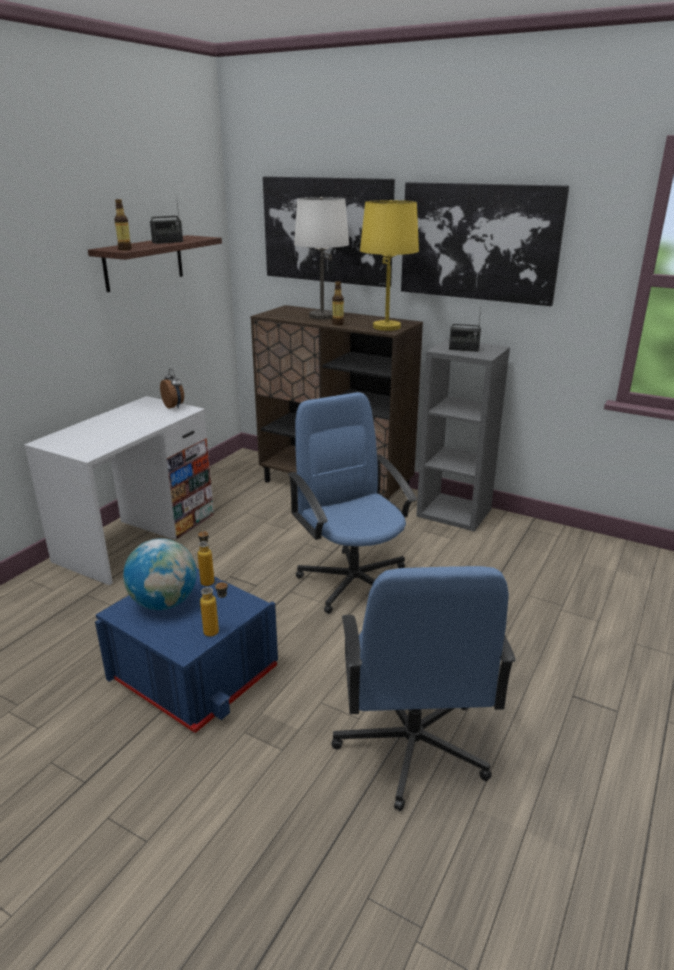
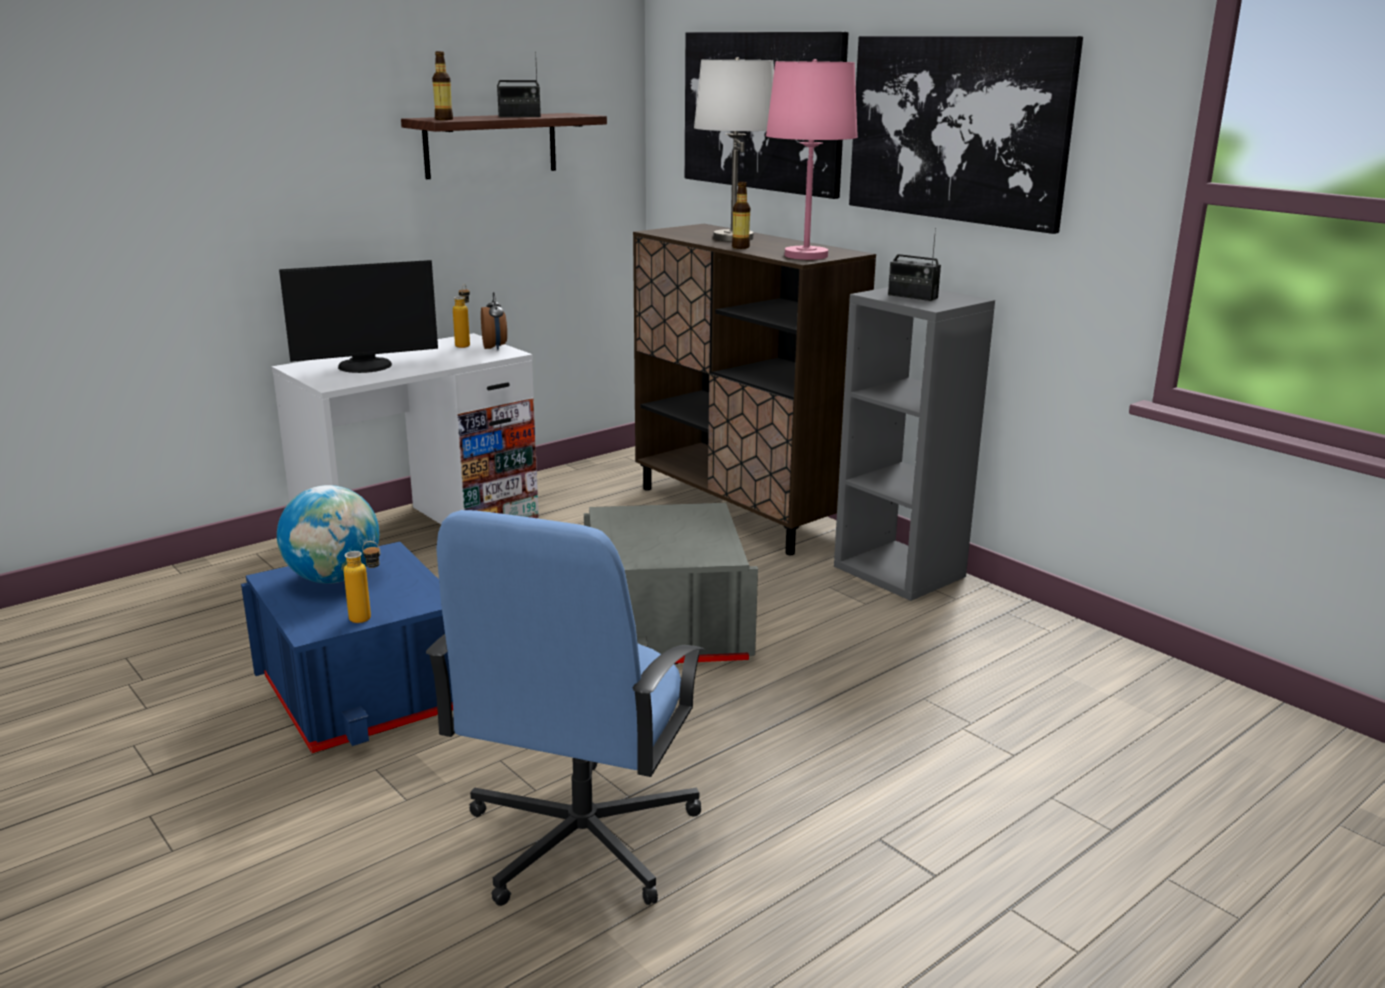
camera: 20 degrees right, 5 degrees down
bottle [198,528,214,586] -> bottle moved to [453,284,470,348]
blue office chair [288,392,417,614] -> grey storage box [584,503,758,664]
yellow table lamp [360,200,419,331] -> pink table lamp [766,59,858,260]
none -> monitor [279,260,438,373]

